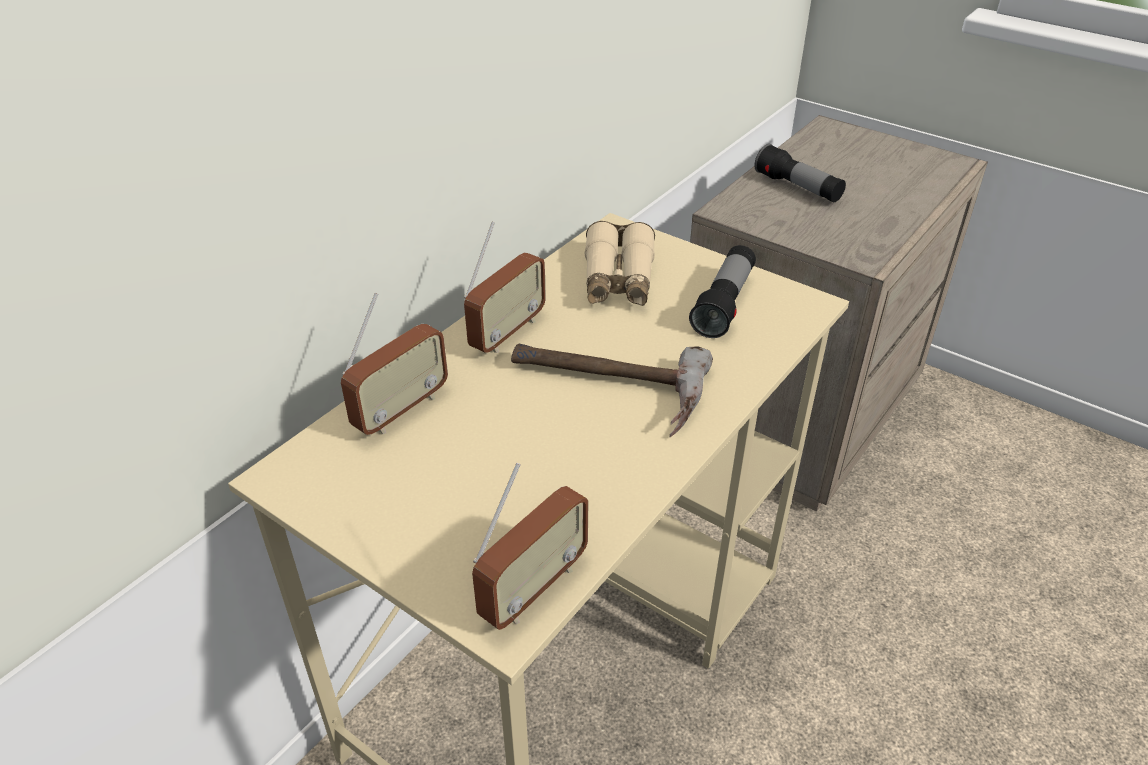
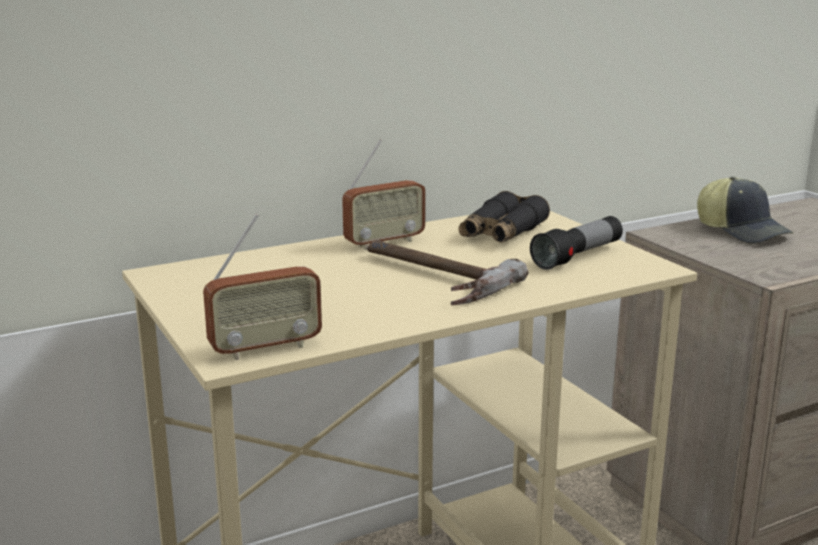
camera: 25 degrees right, 20 degrees down
radio [341,293,448,435] -> none
beige binoculars [585,221,655,306] -> black binoculars [458,191,550,243]
flashlight [755,144,846,202] -> cap [697,176,793,244]

